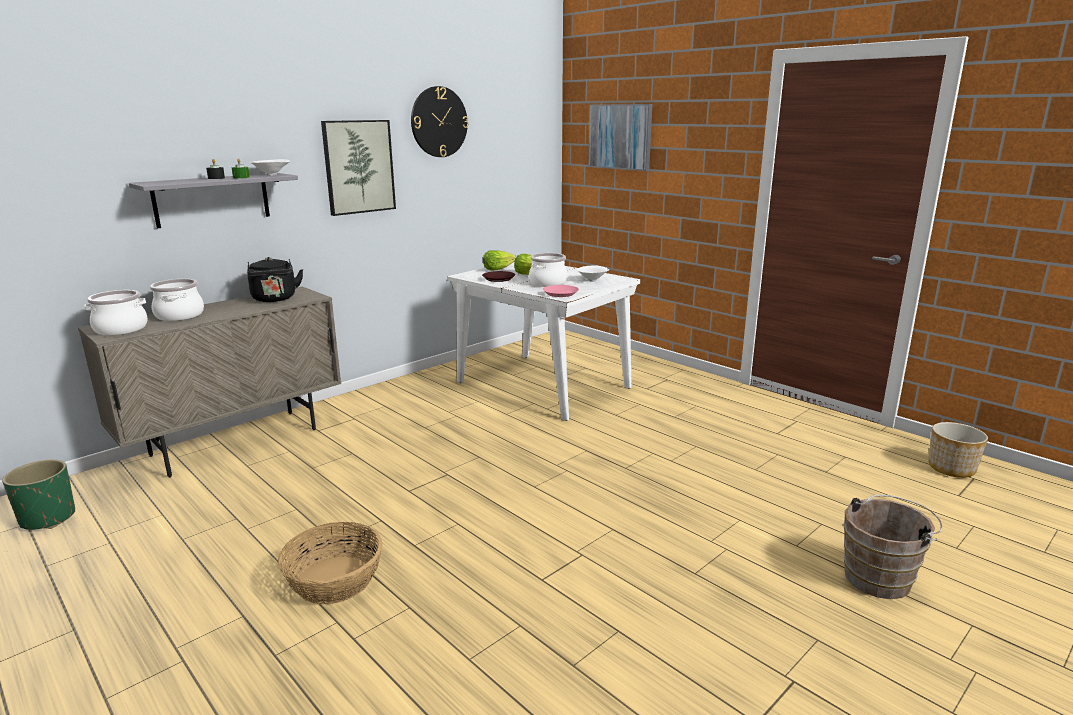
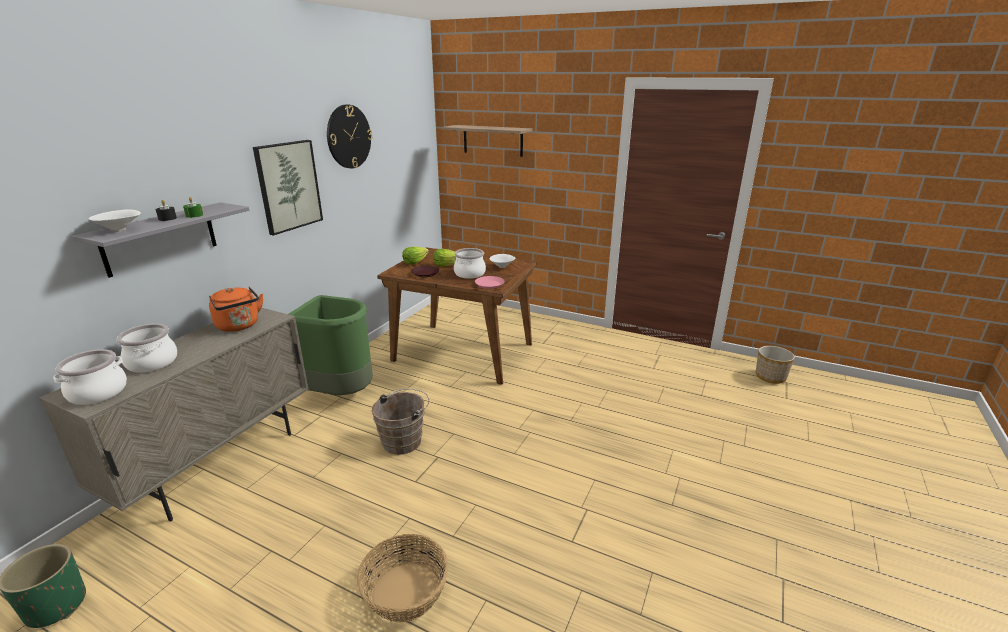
camera: 20 degrees left, 5 degrees up
black kettle [247,257,303,302] -> orange kettle [209,286,263,332]
white bowl [250,159,290,176] -> white bowl moved to [89,209,141,232]
white dining table [447,261,640,421] -> brown dining table [377,247,537,385]
picture [588,104,652,171] -> shelf [441,125,533,157]
brown bucket [844,495,942,599] -> brown bucket moved to [372,389,429,455]
none -> green trash can [288,295,373,396]

